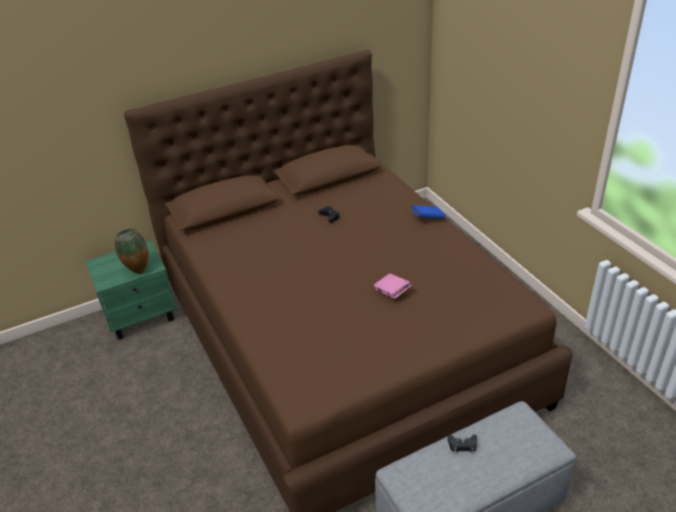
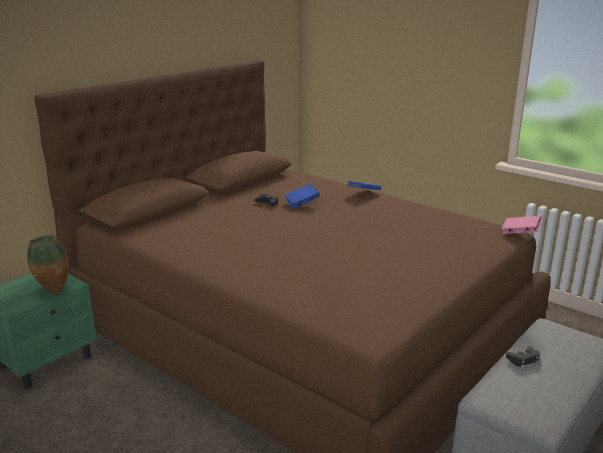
camera: 25 degrees left, 15 degrees down
pink book [373,274,412,299] -> pink book moved to [502,215,542,234]
none -> blue book [285,184,320,208]

